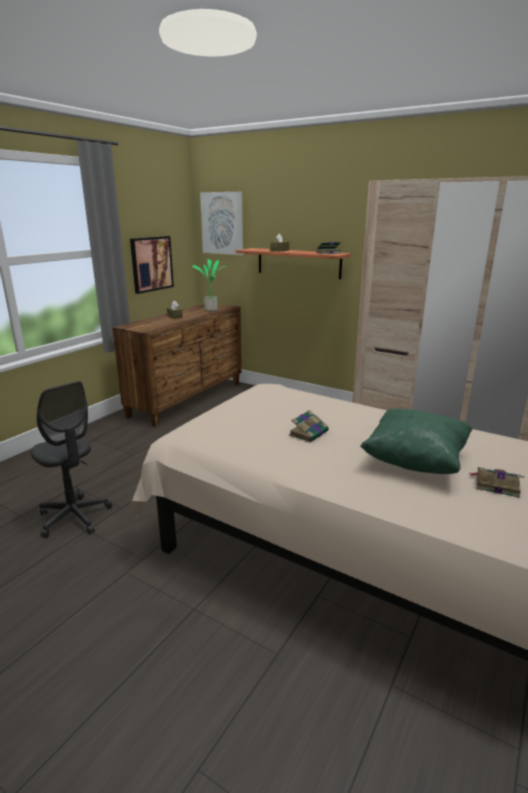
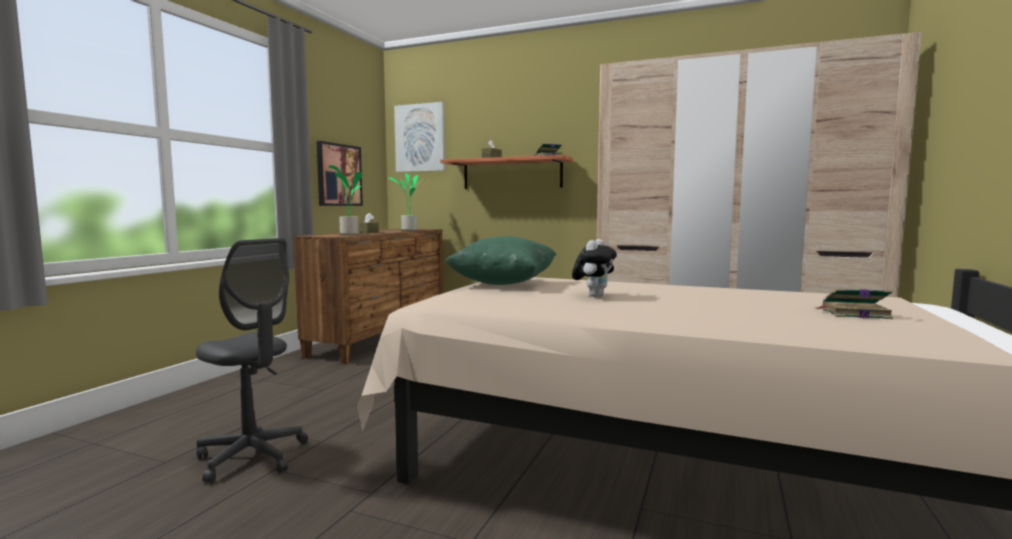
camera: 10 degrees left, 15 degrees down
book [289,410,329,442] -> plush toy [572,239,617,297]
green pillow [360,409,473,474] -> green pillow moved to [445,236,557,285]
none -> potted plant [324,165,363,235]

